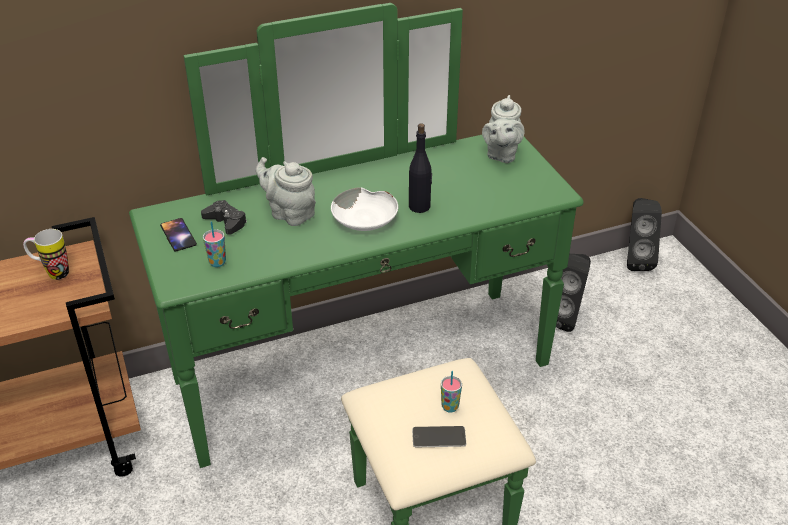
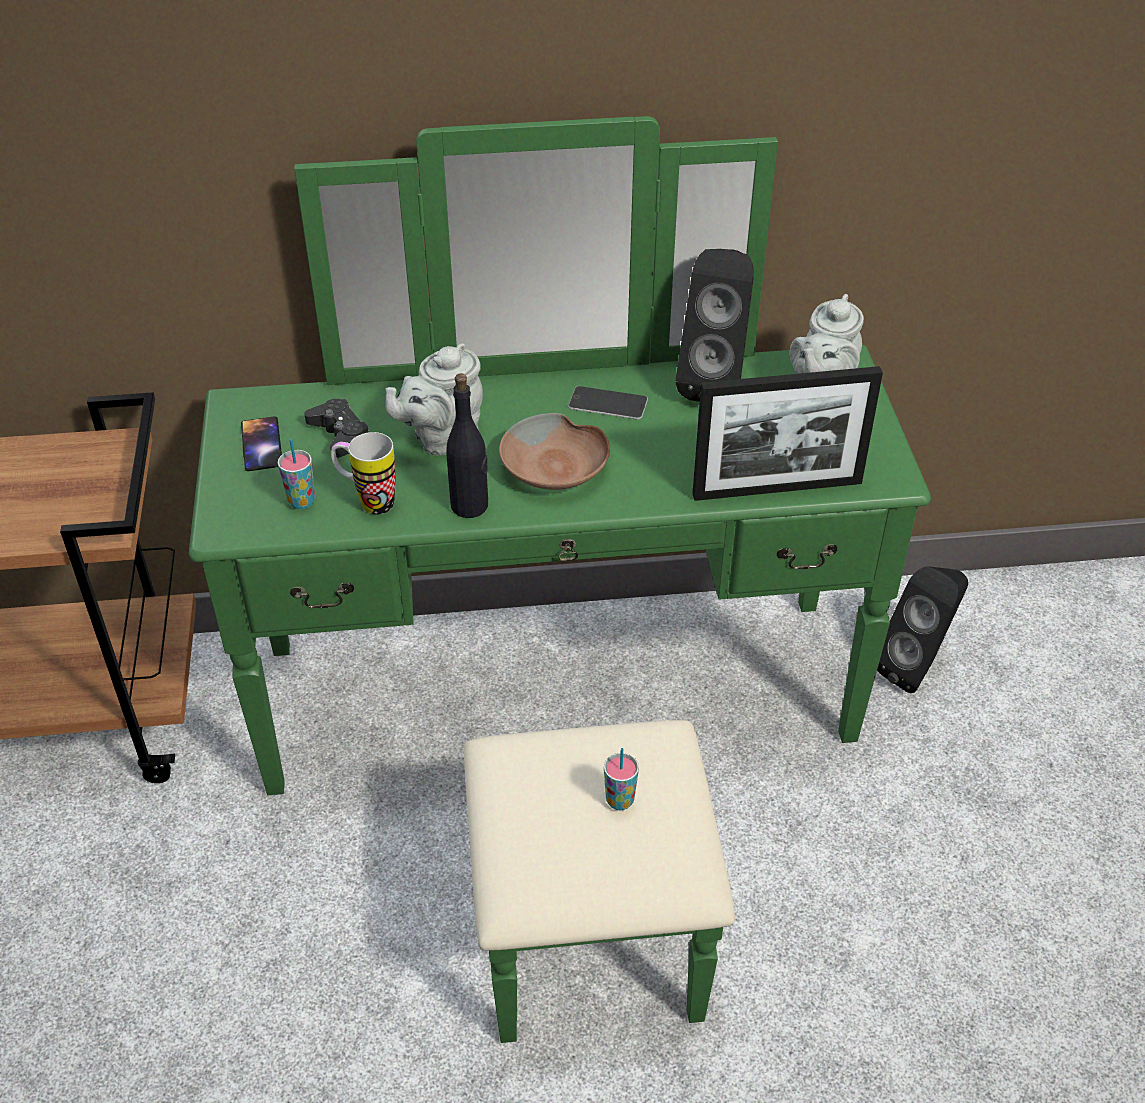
camera: 15 degrees right, 5 degrees up
mug [23,229,69,280] -> mug moved to [331,432,396,515]
grey teapot [256,157,316,226] -> grey teapot turned 90 degrees counterclockwise [386,343,483,456]
white bowl [331,187,398,231] -> brown bowl [499,413,610,490]
black bottle [409,123,432,213] -> black bottle moved to [446,373,488,518]
phone [412,426,467,447] -> phone moved to [568,386,648,419]
black speaker [627,198,662,271] -> black speaker moved to [676,249,754,402]
none -> picture frame [692,366,883,501]

